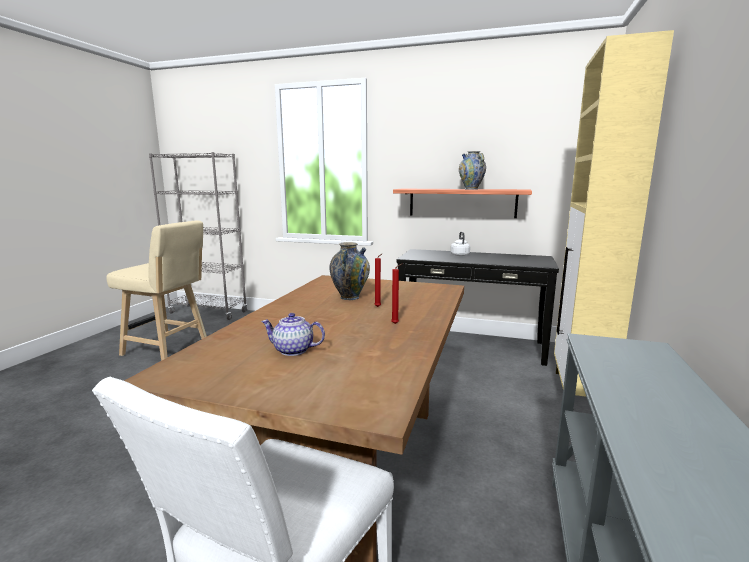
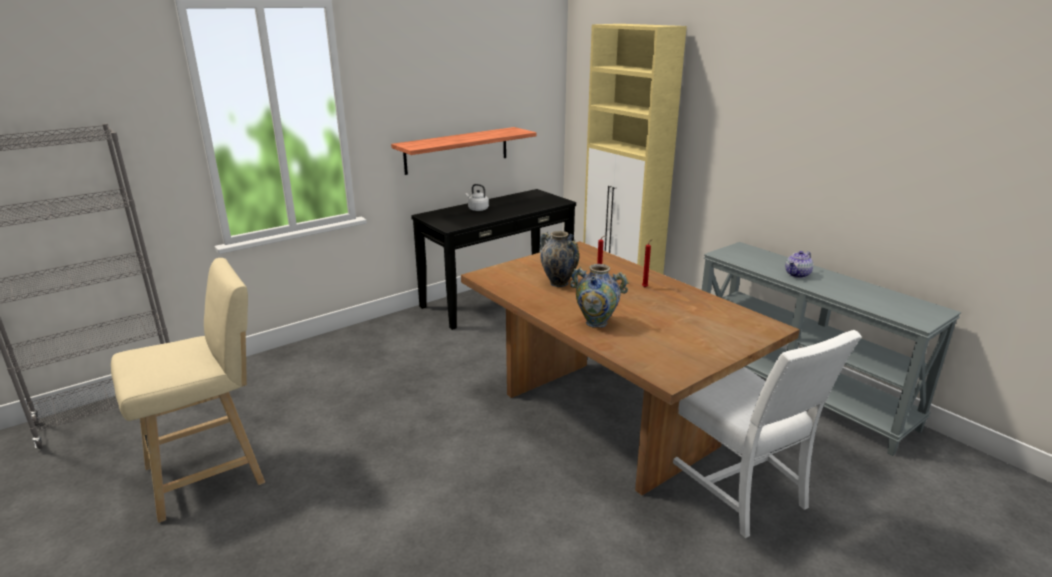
camera: 55 degrees left, 10 degrees up
teapot [261,313,325,356] -> teapot moved to [785,251,813,278]
vase [459,151,486,190] -> vase moved to [570,264,629,328]

